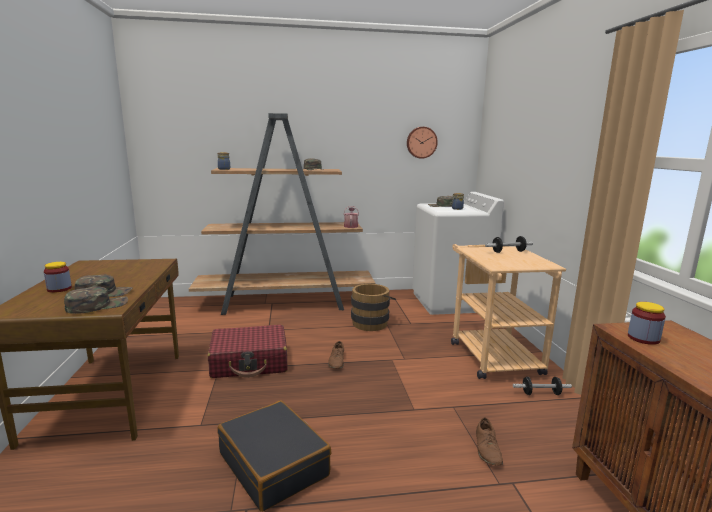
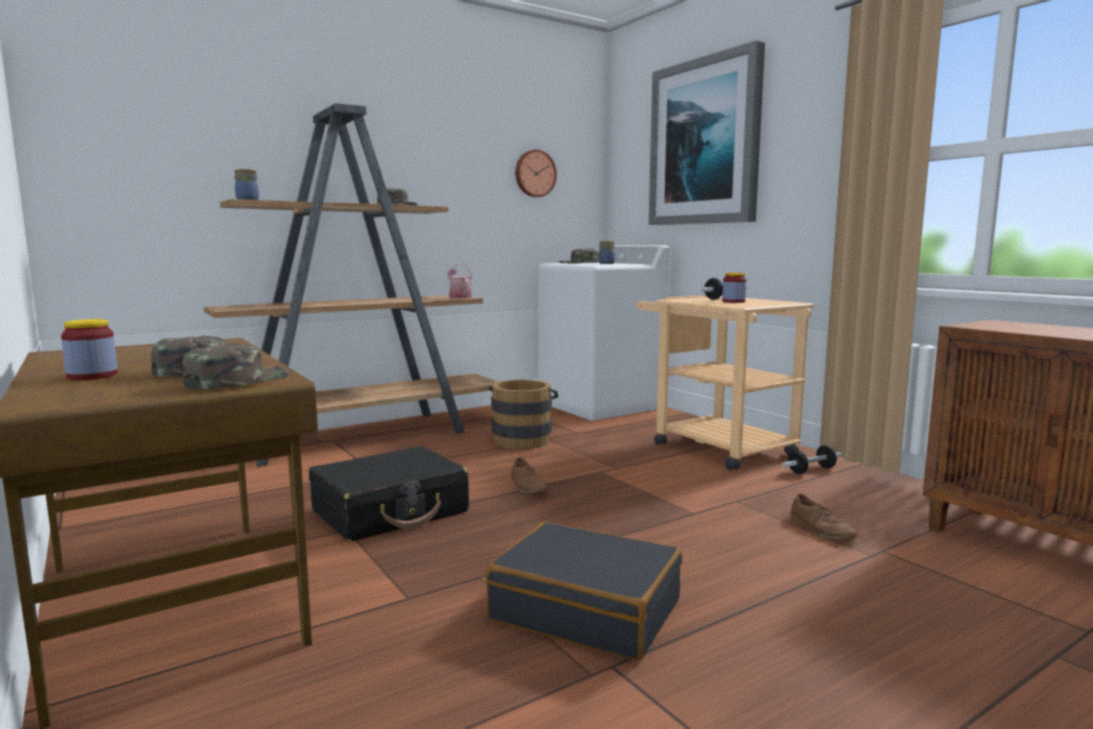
camera: 25 degrees left, 5 degrees down
red suitcase [207,325,288,378] -> black suitcase [309,446,469,542]
jar [628,302,666,345] -> jar moved to [722,272,746,303]
none -> picture [649,40,765,225]

